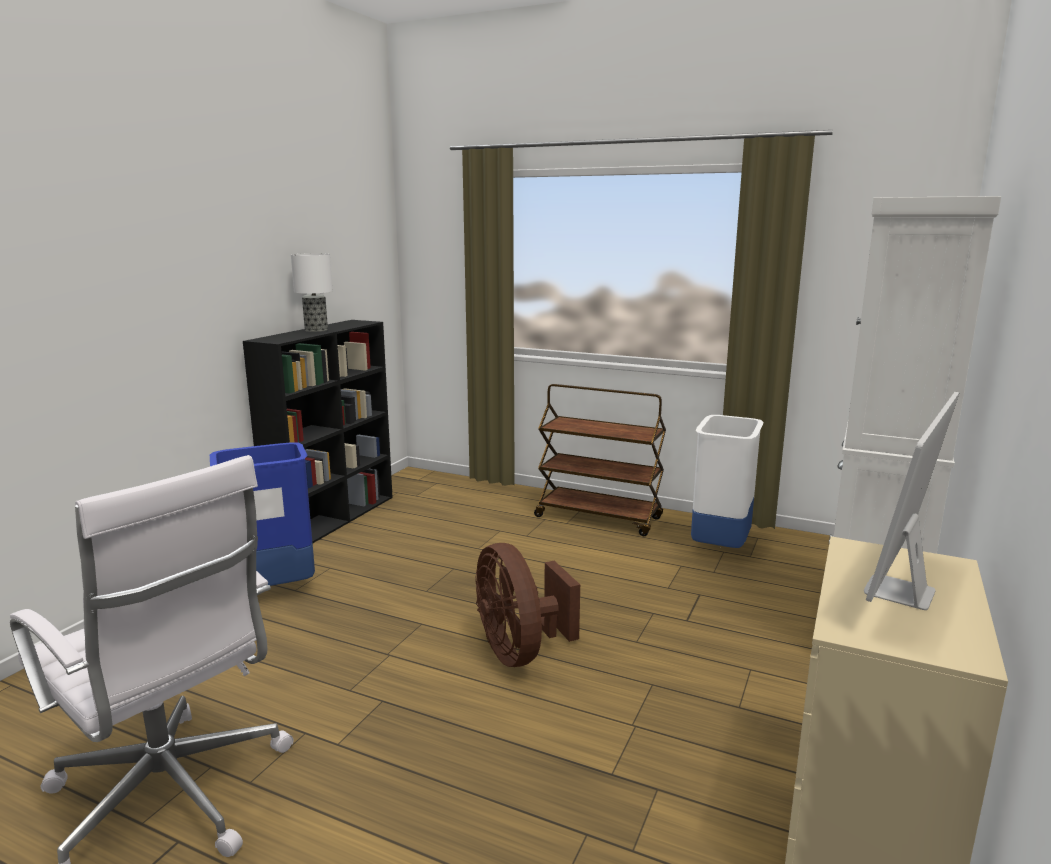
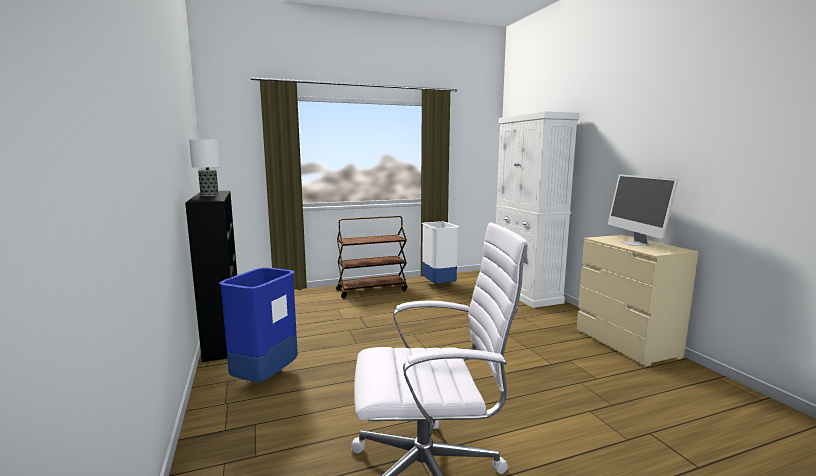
camera: 45 degrees left, 5 degrees down
brown fan [475,543,580,667] -> none

